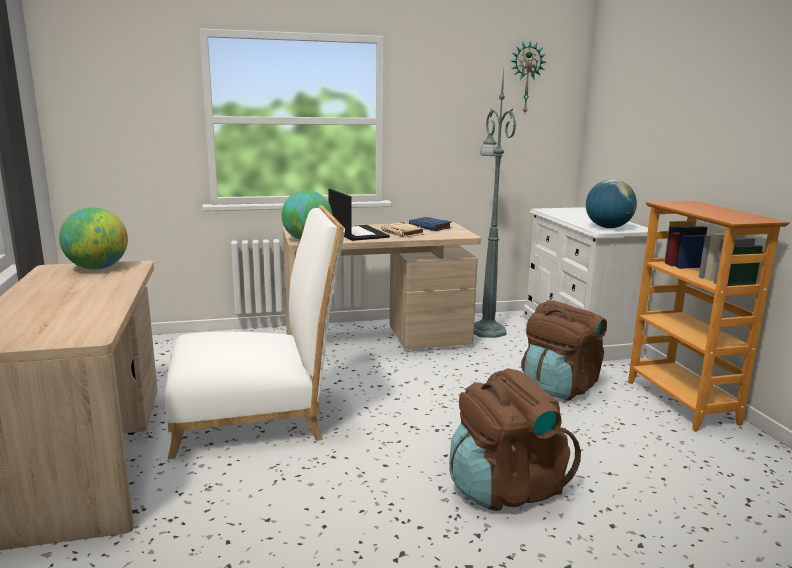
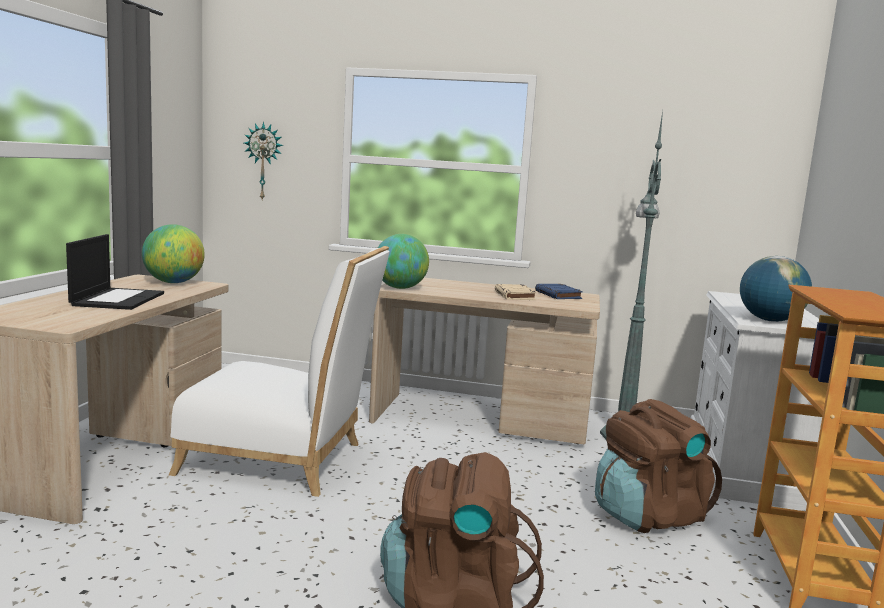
camera: 25 degrees right, 5 degrees down
laptop [328,189,390,241] -> laptop moved to [66,234,164,310]
wall clock [512,40,546,113] -> wall clock moved to [244,122,283,200]

